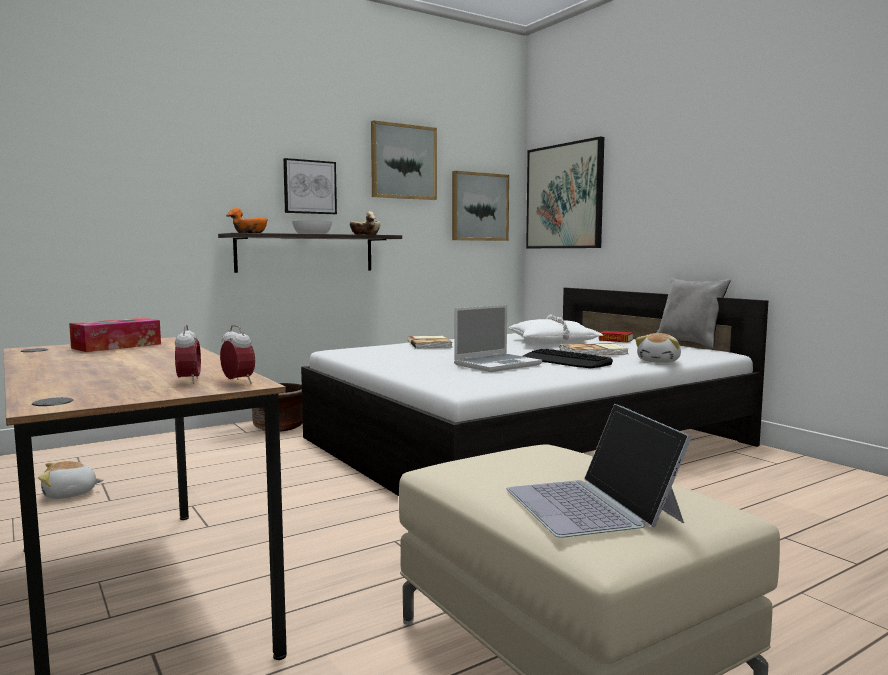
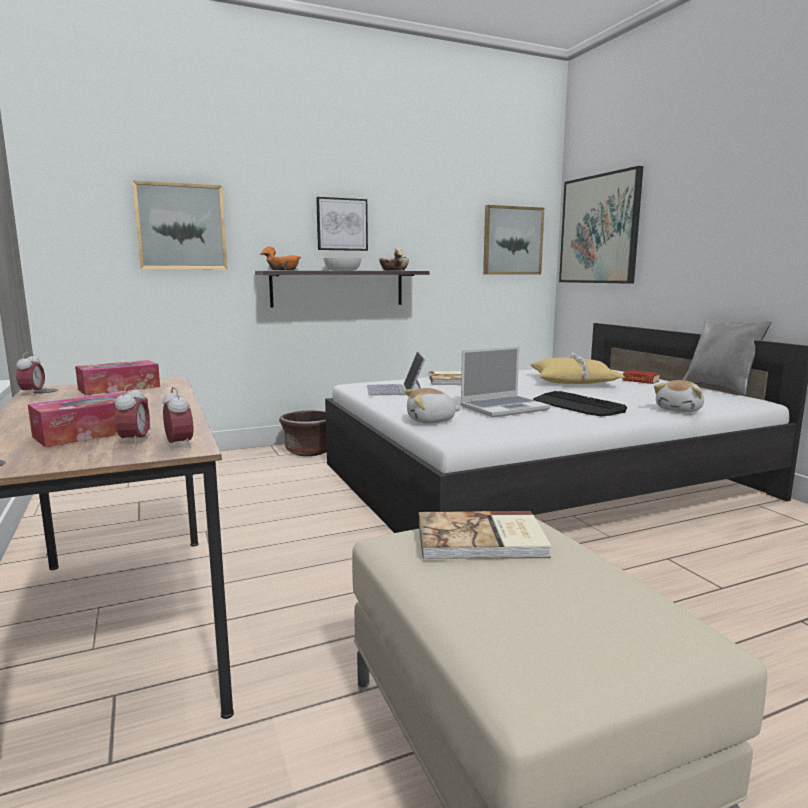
camera: 10 degrees right, 5 degrees up
plush toy [38,461,104,499] -> plush toy moved to [405,388,461,423]
picture [371,120,437,200] -> picture moved to [132,180,227,269]
laptop [507,403,692,538] -> laptop moved to [367,351,425,395]
white pillow [509,314,603,344] -> yellow pillow [530,353,625,384]
book [560,343,629,355] -> book moved to [419,511,551,559]
none -> alarm clock [16,352,45,395]
none -> tissue box [28,392,150,448]

